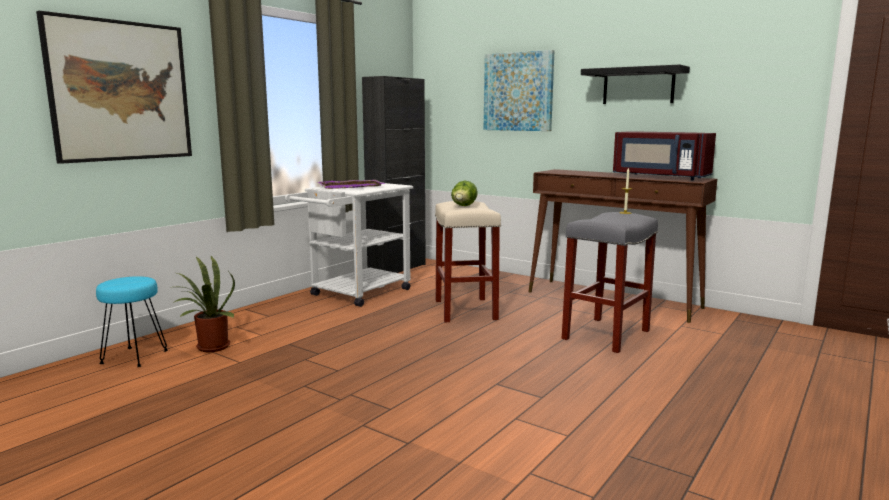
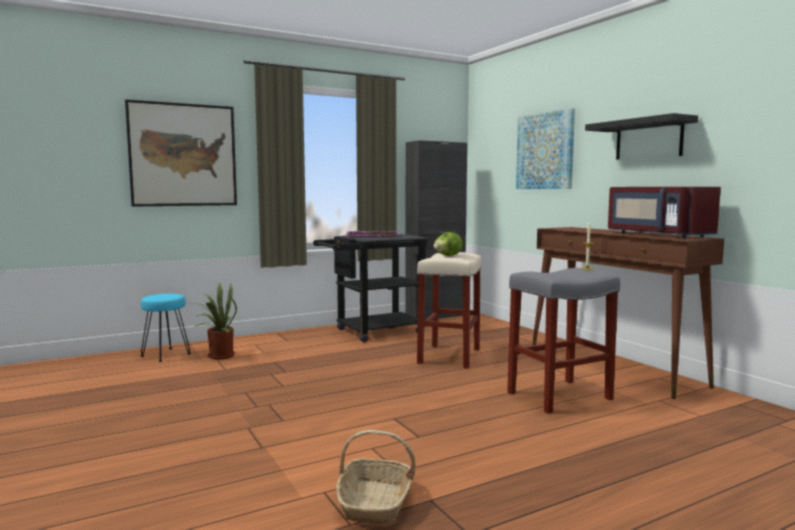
camera: 25 degrees right, 5 degrees down
white cart [285,183,413,307] -> black cart [313,234,429,342]
none -> basket [336,430,415,524]

